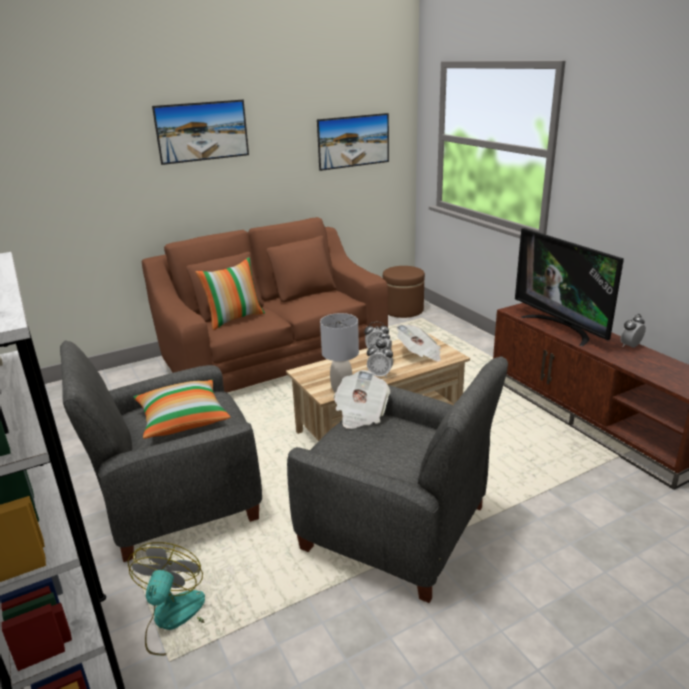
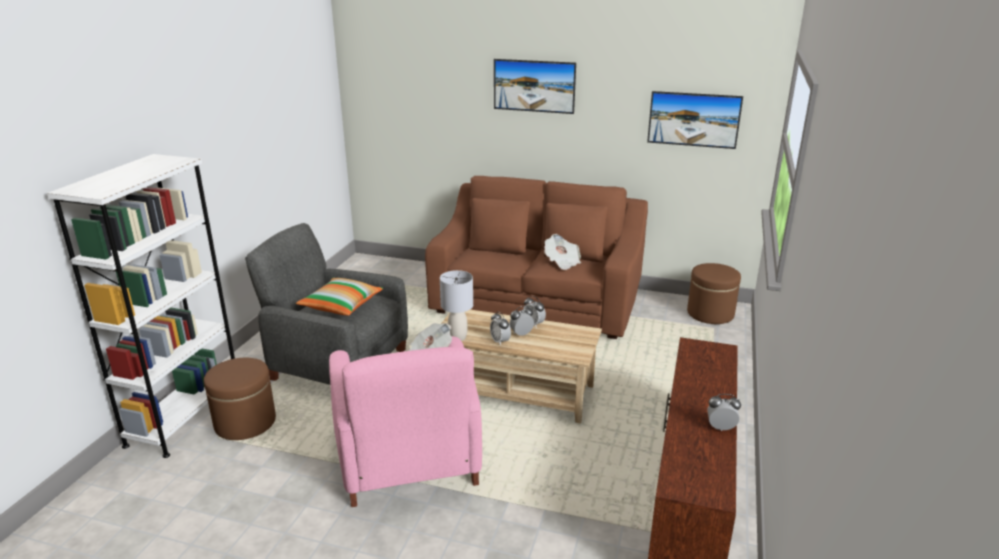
camera: 45 degrees right, 0 degrees up
fan [128,542,205,656] -> brown ottoman [204,358,276,440]
pillow [196,257,265,330] -> none
grey armchair [287,356,508,603] -> pink armchair [329,336,482,507]
newspaper [396,324,441,362] -> newspaper moved to [544,234,581,270]
television [515,228,624,346] -> none

